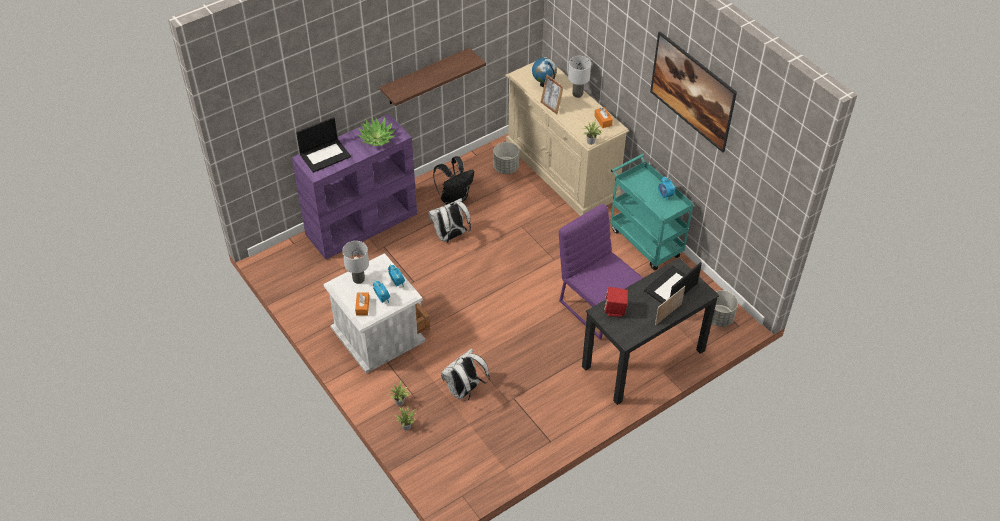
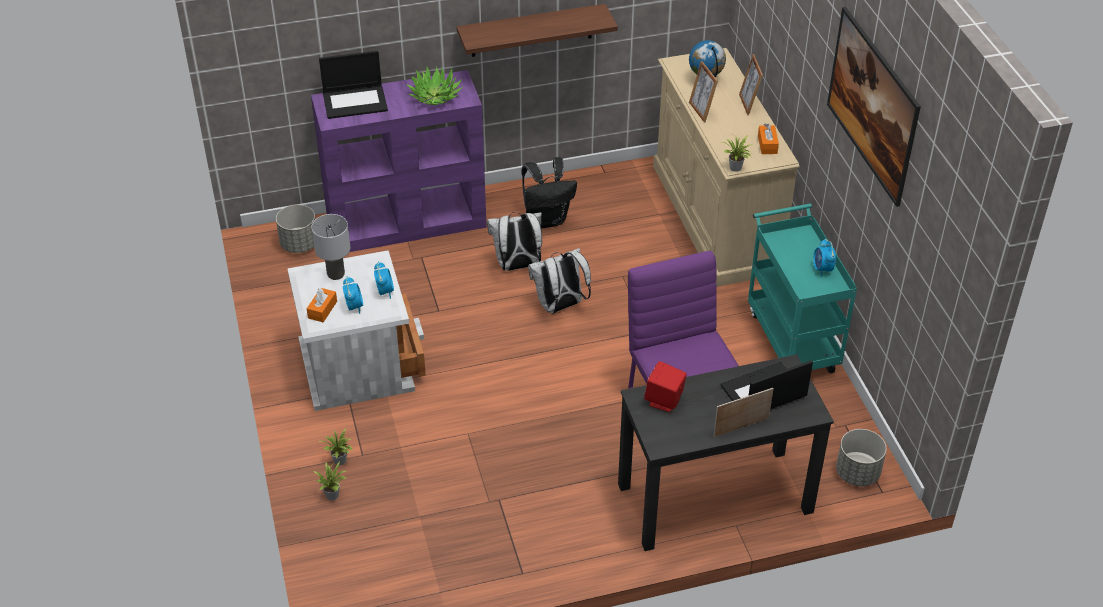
camera: 20 degrees right, 5 degrees down
white backpack [441,348,490,401] -> white backpack moved to [528,248,591,314]
grey planter [494,142,519,174] -> grey planter moved to [276,204,315,253]
white table lamp [568,56,591,98] -> picture frame [739,54,763,116]

